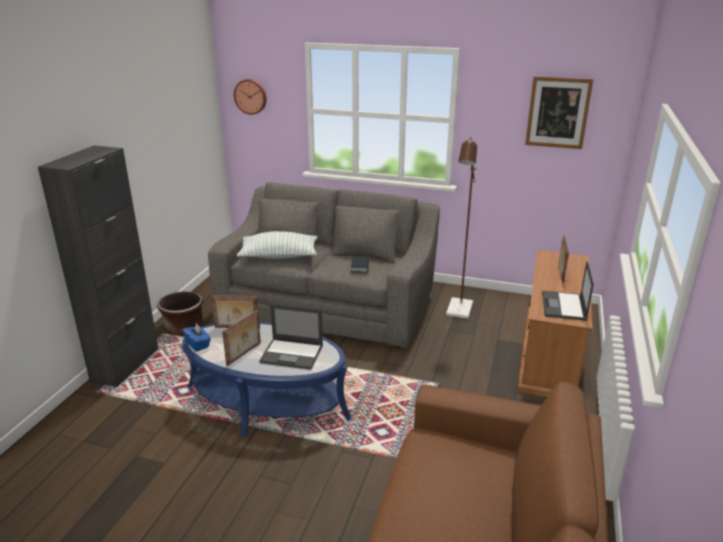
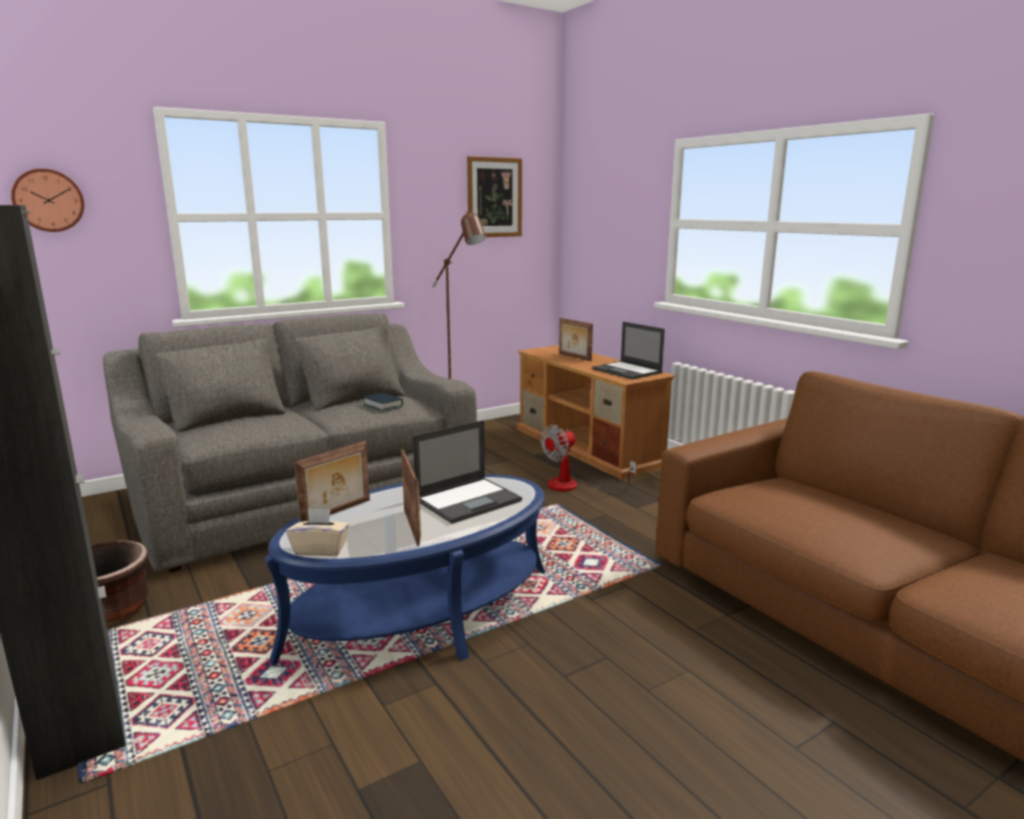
camera: 50 degrees left, 10 degrees down
blue tissue box [182,323,211,352] -> beige tissue box [286,508,349,556]
pillow [237,231,317,259] -> none
none -> fan [541,425,637,494]

